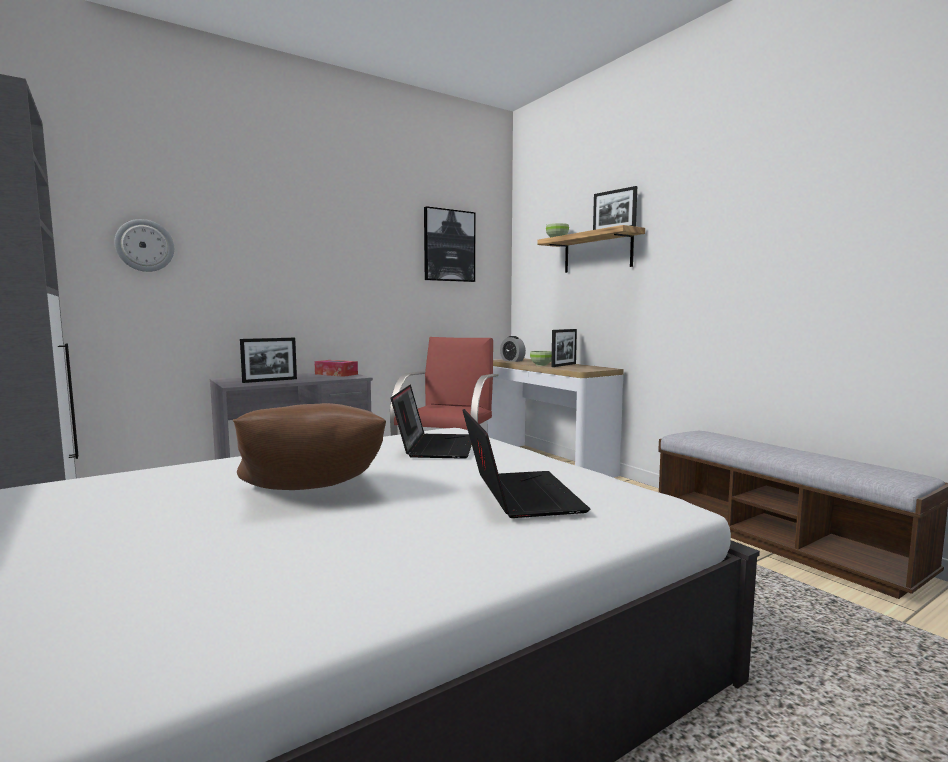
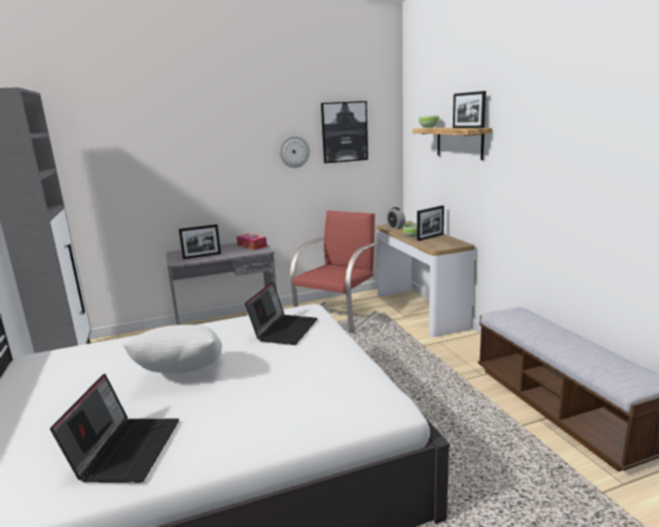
camera: 15 degrees right, 10 degrees up
wall clock [114,219,174,272] -> wall clock moved to [279,135,310,168]
brown pillow [233,403,386,490] -> white pillow [122,325,222,373]
laptop [462,409,590,518] -> laptop moved to [50,373,179,483]

